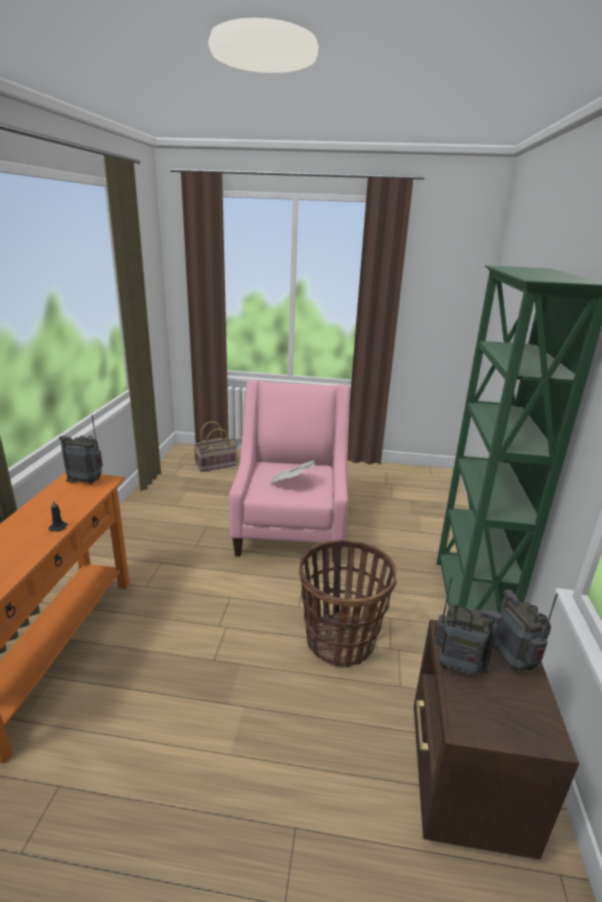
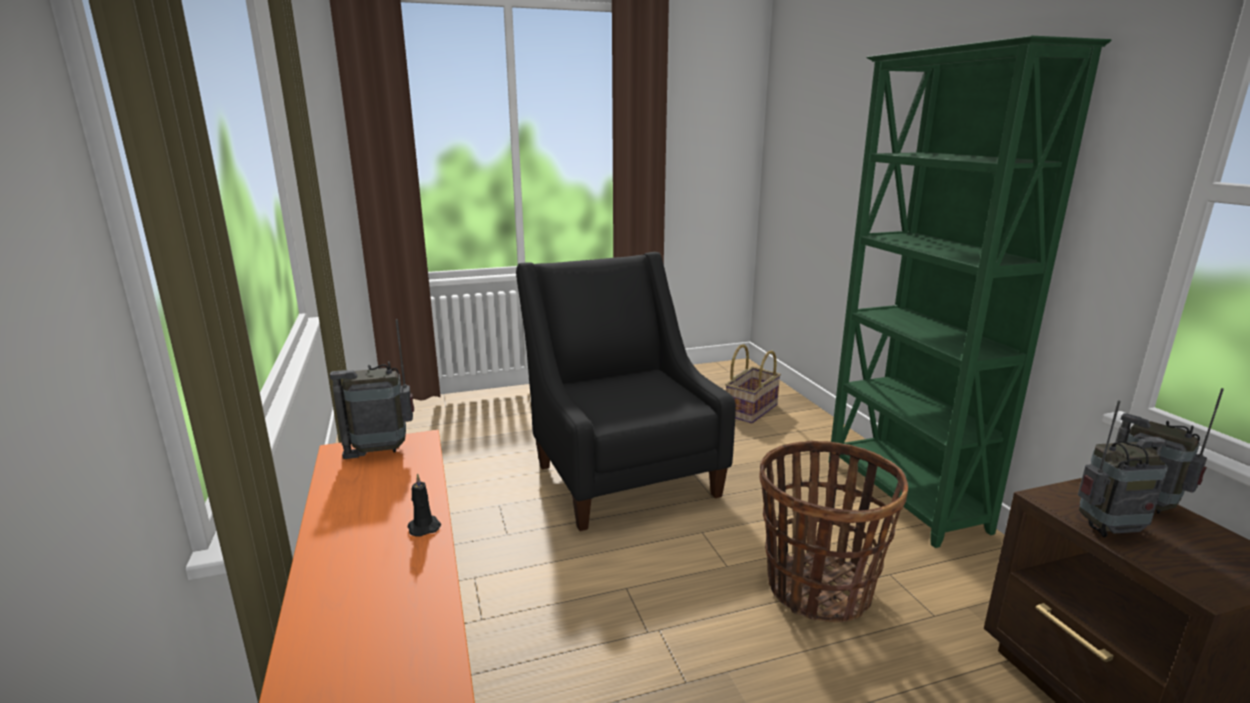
camera: 25 degrees left, 5 degrees down
basket [193,421,237,472] -> basket moved to [725,344,781,424]
pink armchair [229,380,350,562] -> black armchair [516,252,736,531]
newspaper [270,460,315,483] -> none

